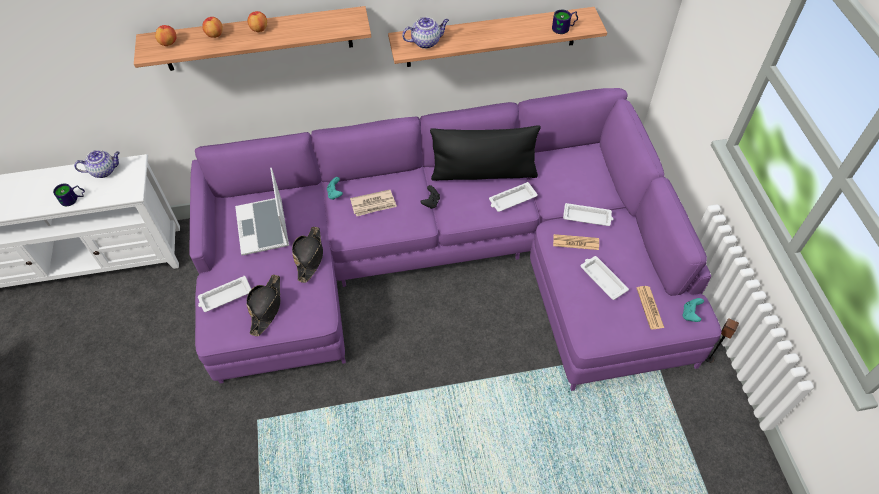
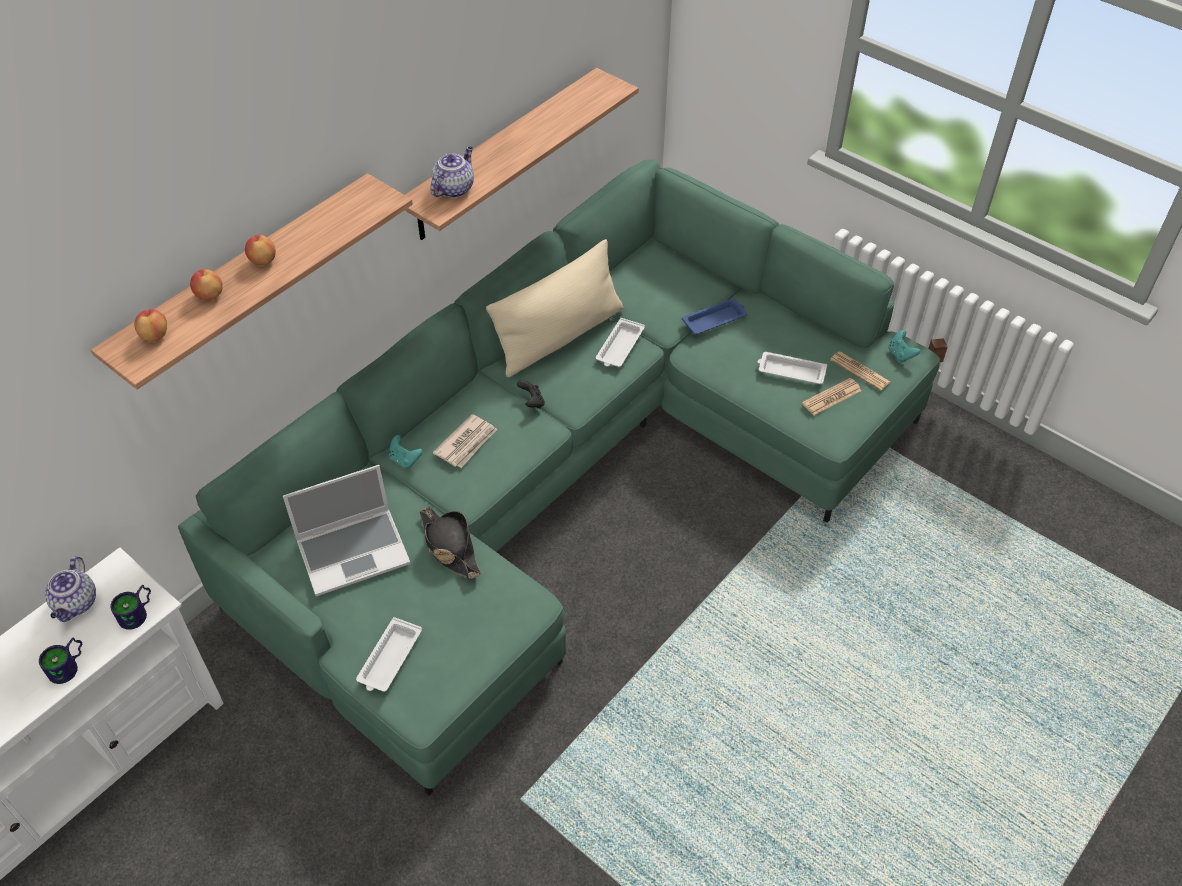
camera: 40 degrees left, 5 degrees down
teapot [74,150,120,178] -> teapot turned 150 degrees clockwise [45,556,96,622]
purple sofa [189,88,721,391] -> green sofa [178,159,940,795]
laptop [235,168,289,256] -> laptop turned 60 degrees counterclockwise [283,465,411,597]
black hat [247,275,280,336] -> none
black pillow [430,125,541,181] -> beige pillow [486,239,623,377]
mug [552,10,578,34] -> mug moved to [110,585,151,630]
newspaper [553,234,599,250] -> newspaper moved to [802,378,861,416]
white tray [563,203,613,226] -> blue tray [682,298,747,335]

